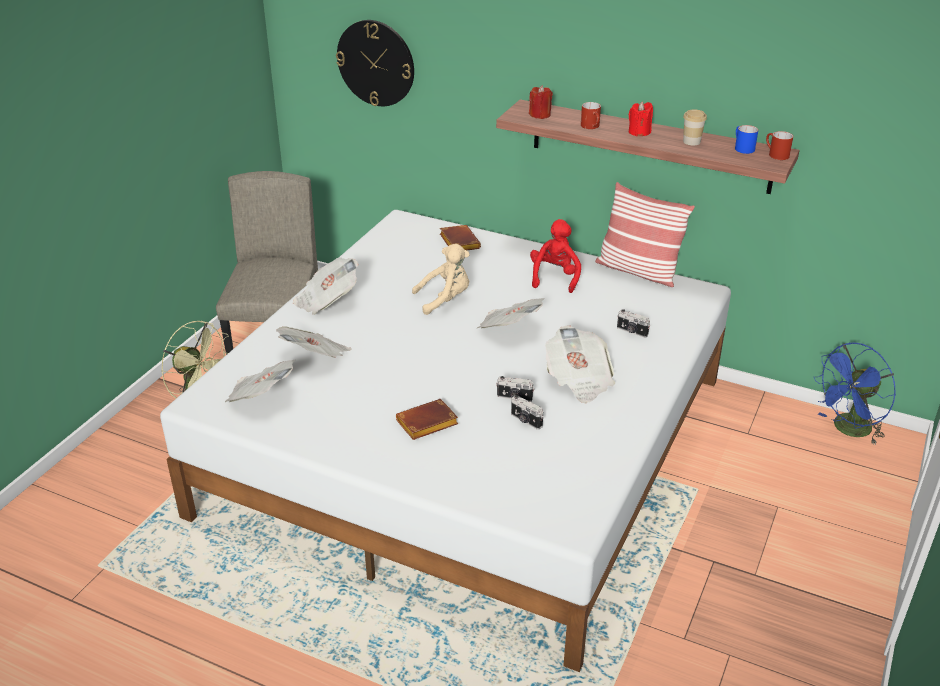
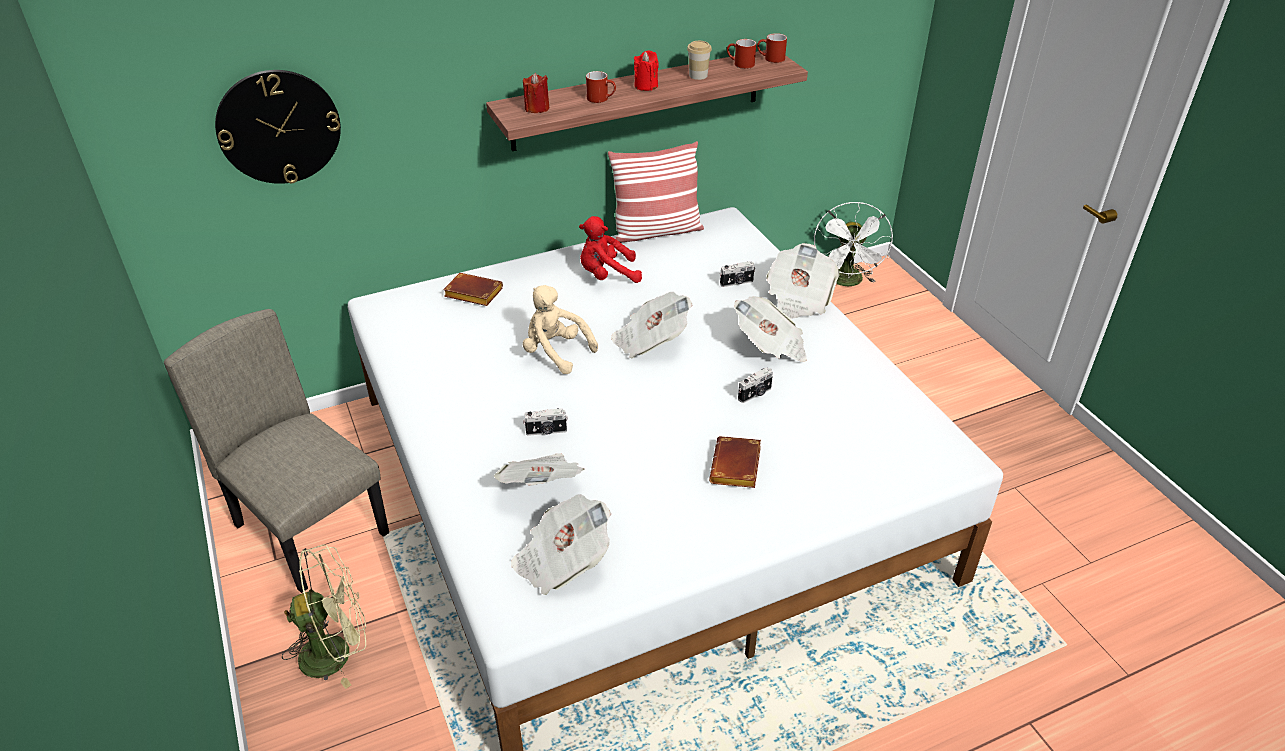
camera: 50 degrees left, 5 degrees up
newspaper [293,257,359,315] -> newspaper moved to [766,243,839,319]
beige plush toy [412,244,469,315] -> beige plush toy turned 75 degrees counterclockwise [523,285,598,374]
camera [511,395,543,430] -> camera moved to [523,408,568,436]
red plush toy [530,219,581,293] -> red plush toy turned 60 degrees counterclockwise [579,216,642,283]
blue mug [735,125,758,154] -> red mug [727,39,756,69]
blue fan [813,342,896,445] -> white fan [814,202,893,286]

